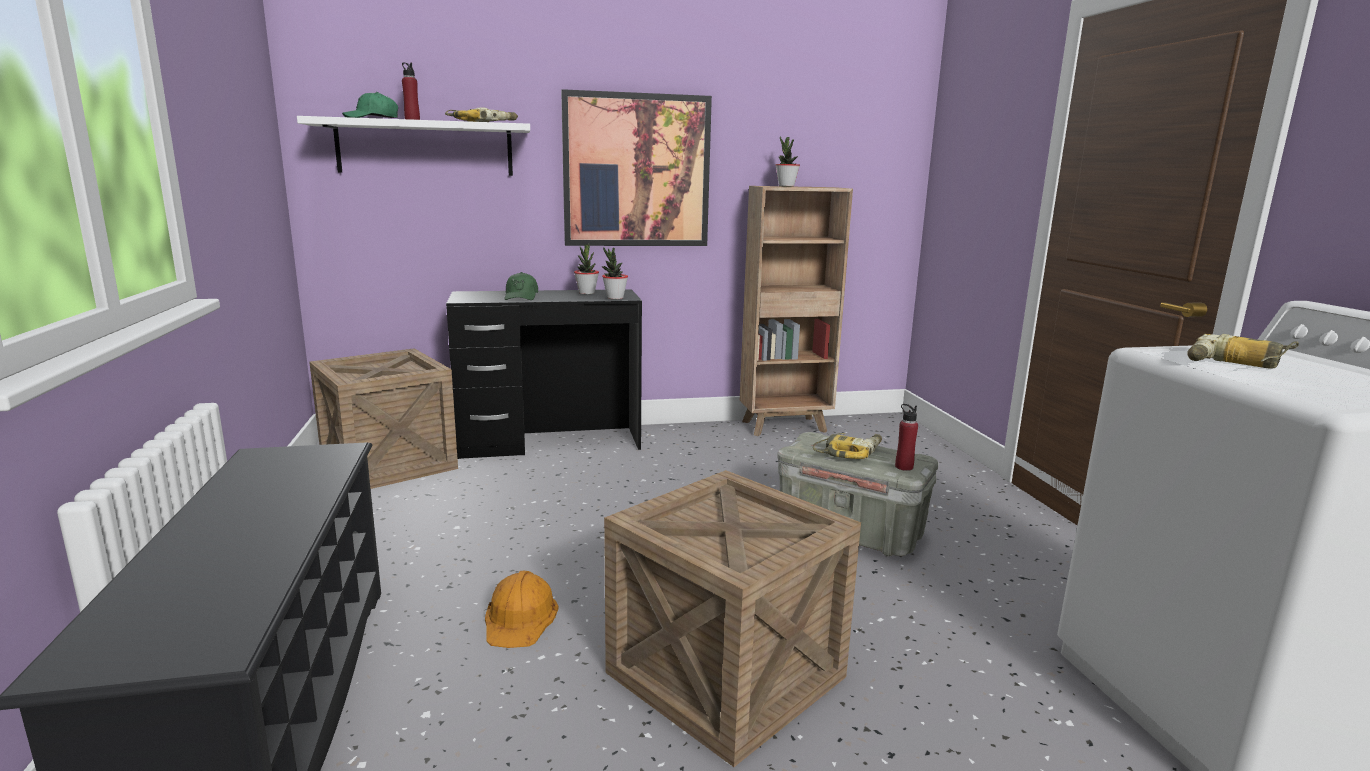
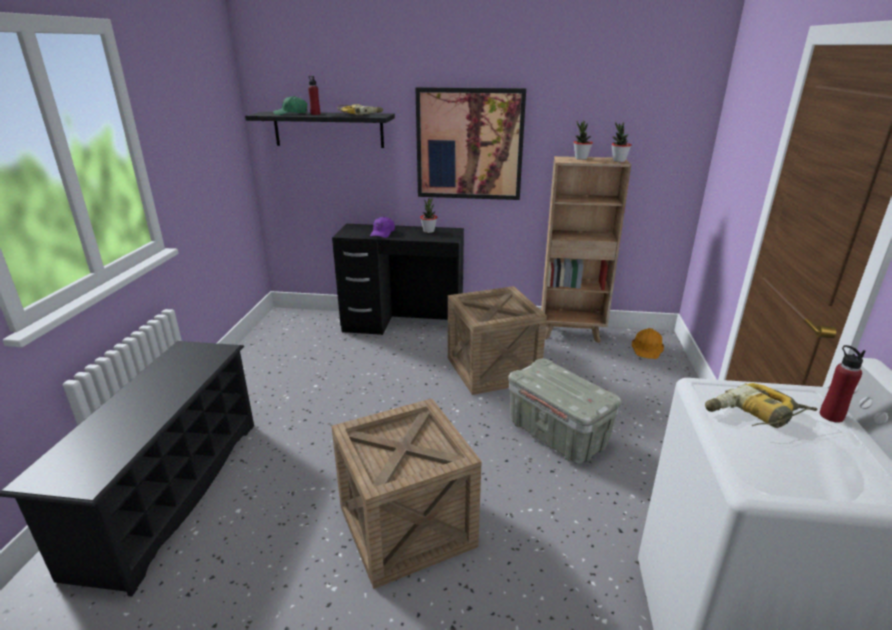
camera: 20 degrees right, 10 degrees up
white shelf [297,116,530,176] -> black shelf [245,112,395,148]
crate [309,348,458,489] -> crate moved to [448,286,547,395]
orange hard hat [485,571,559,648] -> orange hard hat moved to [632,328,664,359]
green cap [505,272,538,300] -> purple cap [370,217,395,238]
potted plant [602,247,628,299] -> potted plant moved to [612,122,631,162]
power drill [813,433,882,459] -> none
red bottle [895,404,918,471] -> red bottle moved to [820,345,865,423]

